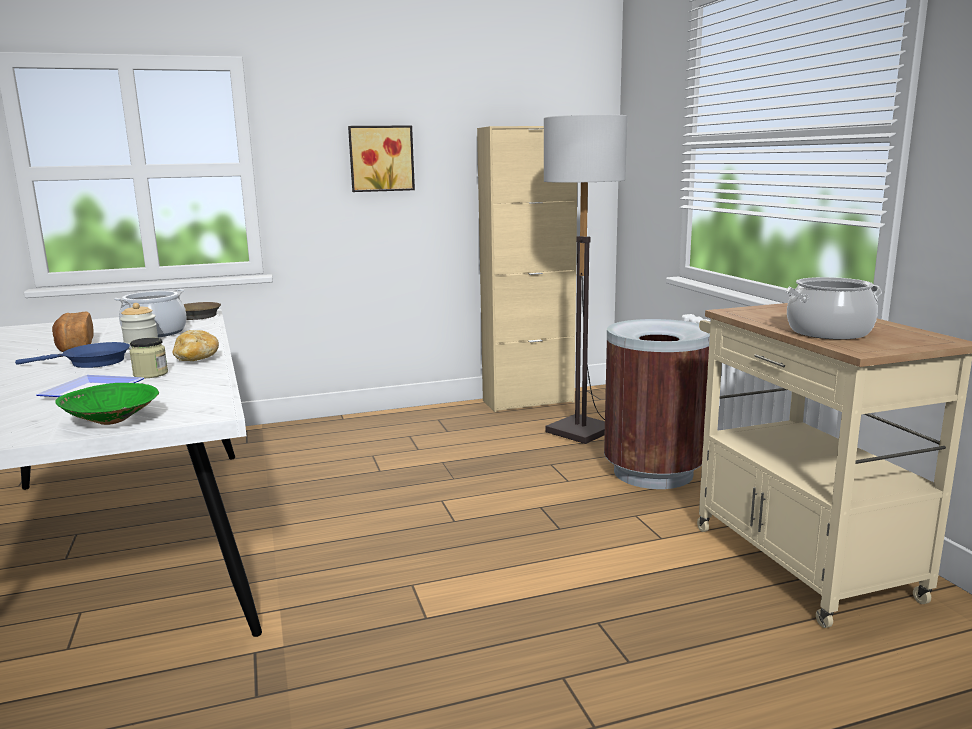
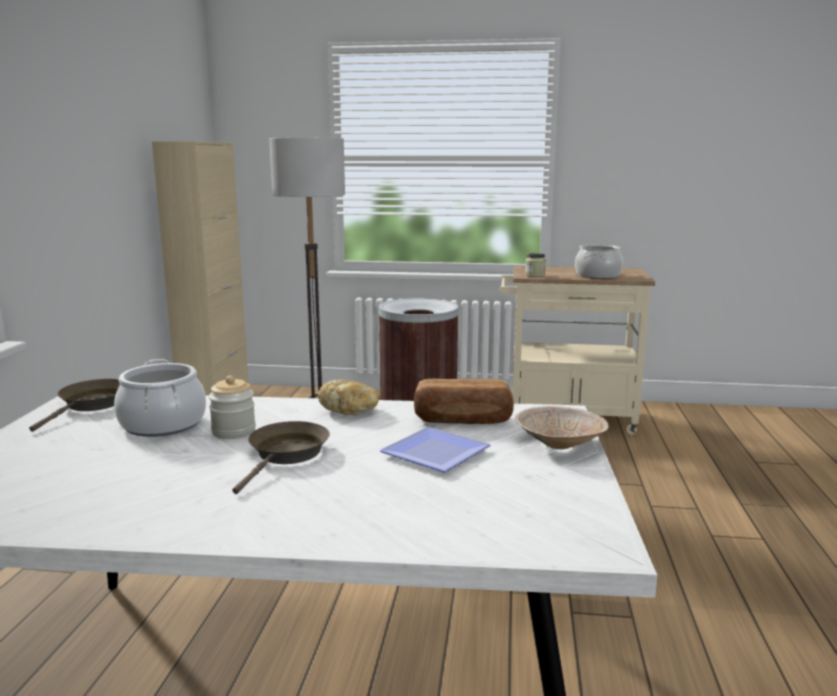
camera: 65 degrees left, 0 degrees up
blue frying pan [15,342,130,368] -> brown frying pan [232,421,330,494]
bread [52,311,94,352] -> bread moved to [414,379,514,424]
green bowl [55,383,159,425] -> beige bowl [515,406,609,449]
jar [130,338,168,378] -> jar moved to [525,253,546,277]
picture [348,125,415,192] -> none

